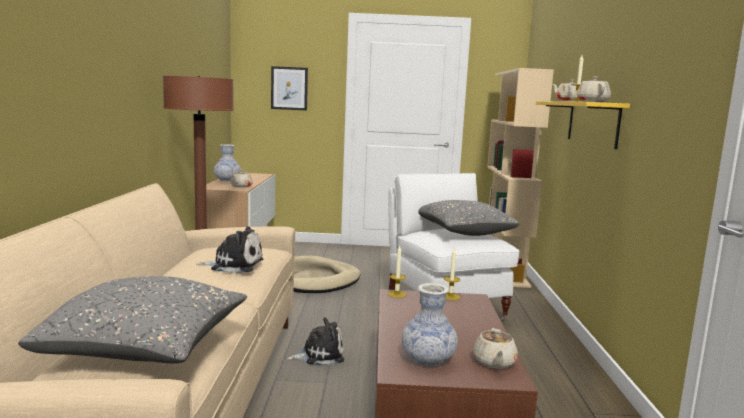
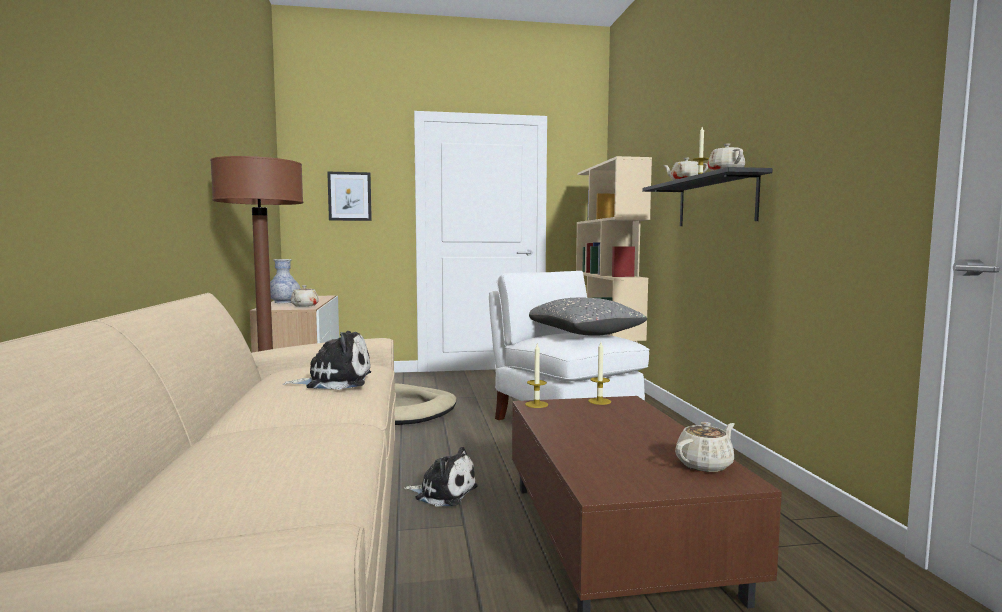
camera: 10 degrees left, 5 degrees down
grey pillow [18,276,247,363] -> none
plush toy [287,317,344,365] -> plush toy turned 45 degrees clockwise [404,447,477,506]
vase [402,283,458,366] -> none
beige teapot [473,328,518,369] -> beige teapot turned 120 degrees counterclockwise [675,422,735,472]
yellow shelf [536,101,630,149] -> black shelf [642,167,772,226]

